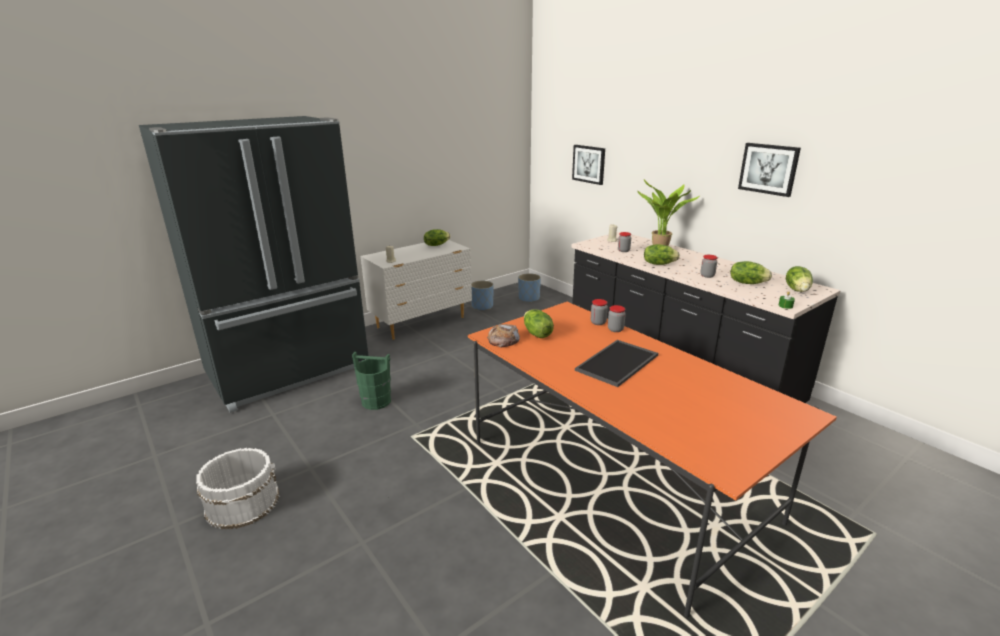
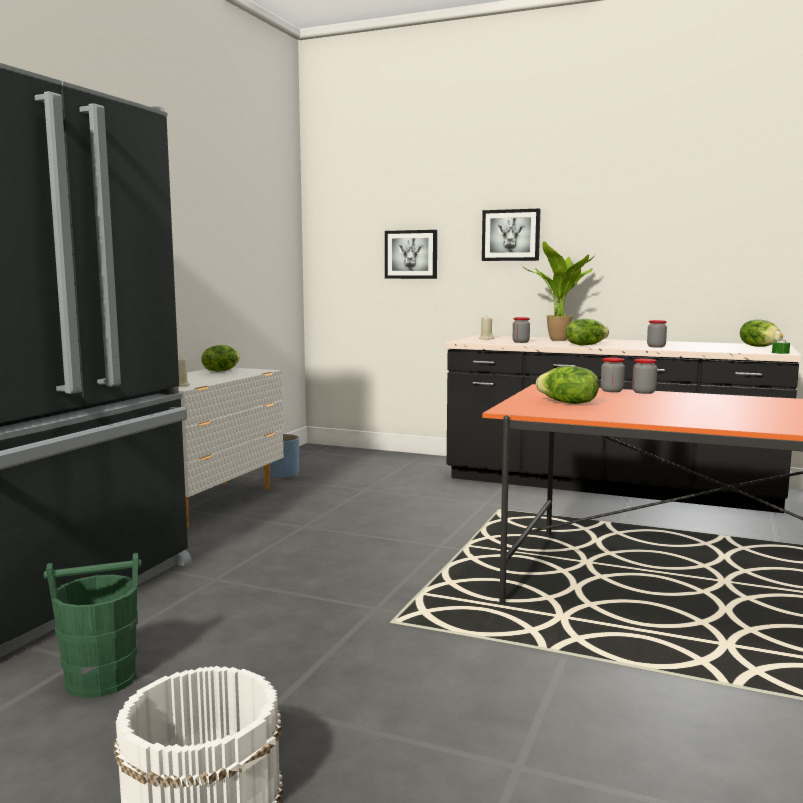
camera: 30 degrees left, 15 degrees down
green bucket [352,352,391,410] -> green bucket moved to [44,553,142,698]
bread [487,324,520,348] -> none
blue planter [518,273,541,303] -> none
tray [575,340,658,387] -> none
lettuce [731,261,772,284] -> none
picture [738,143,801,197] -> picture moved to [482,208,540,261]

